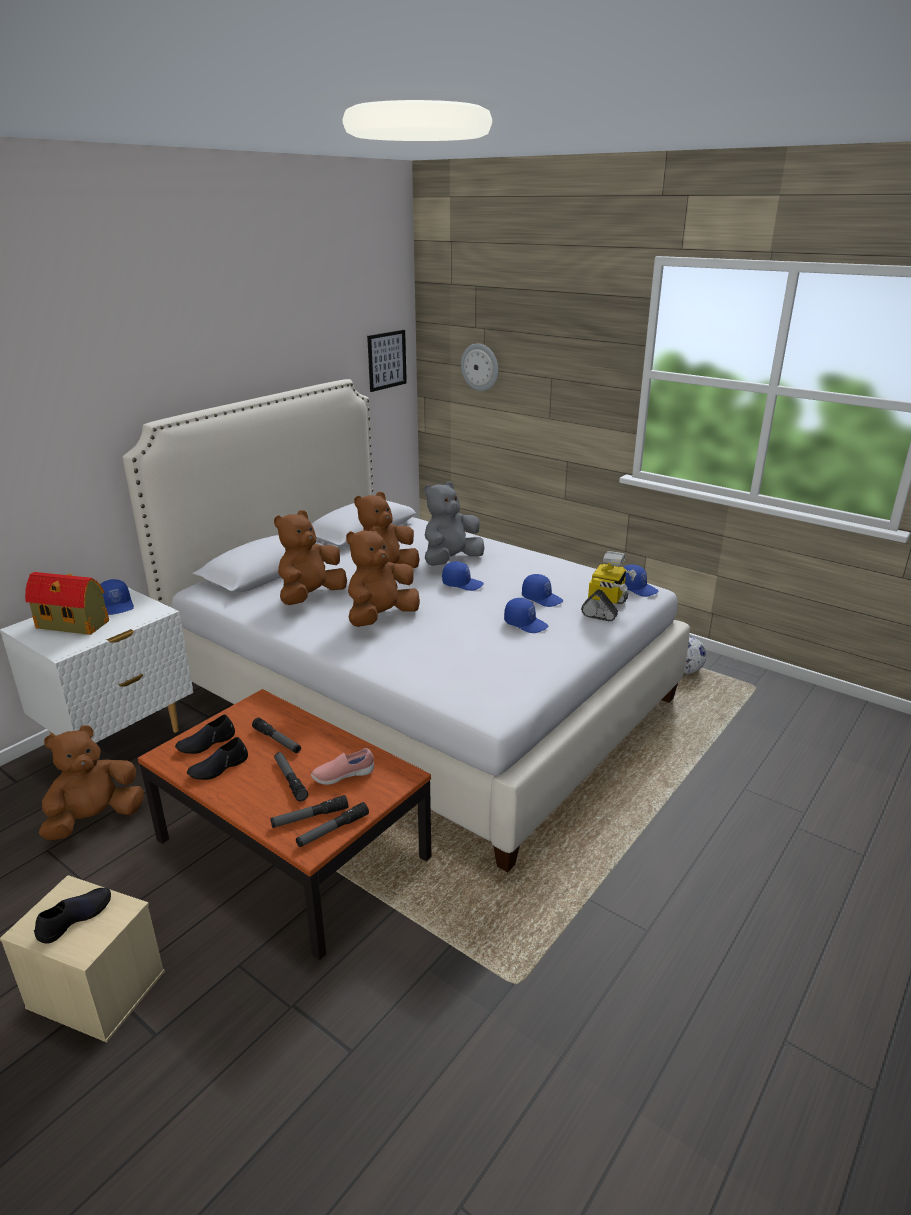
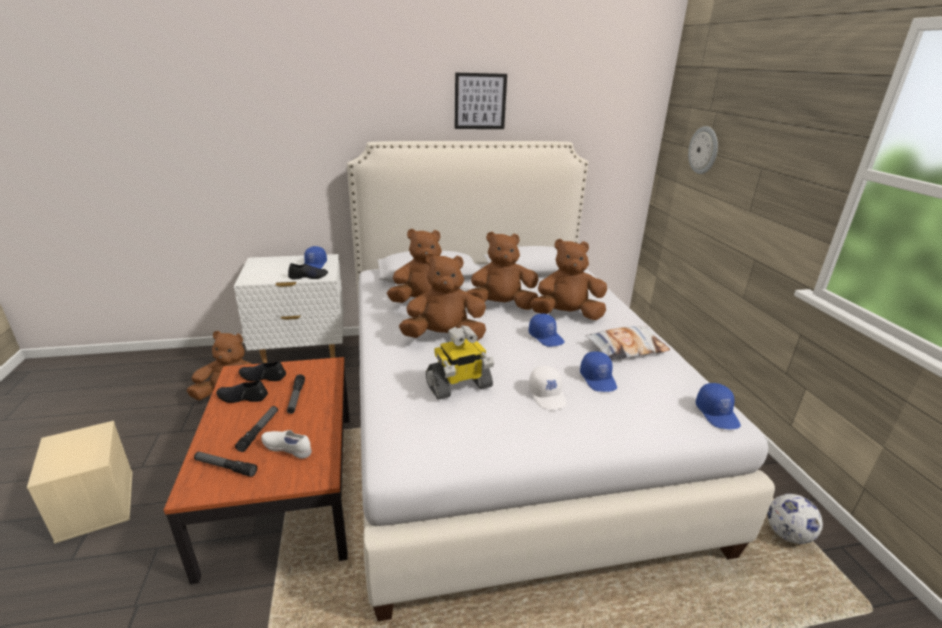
camera: 40 degrees right, 0 degrees up
toy house [25,572,109,635] -> none
black shoe [34,888,111,944] -> black shoe moved to [288,263,328,280]
flashlight [296,802,369,847] -> none
pink shoe [311,748,374,785] -> white shoe [261,430,312,459]
picture [367,330,407,392] -> picture moved to [454,73,507,129]
grey plush toy [424,481,485,566] -> brown plush toy [530,239,607,320]
blue cap [504,598,548,633] -> white cap [528,366,567,409]
toy robot [581,551,636,622] -> toy robot moved to [426,325,494,400]
none -> pillow [585,326,670,360]

